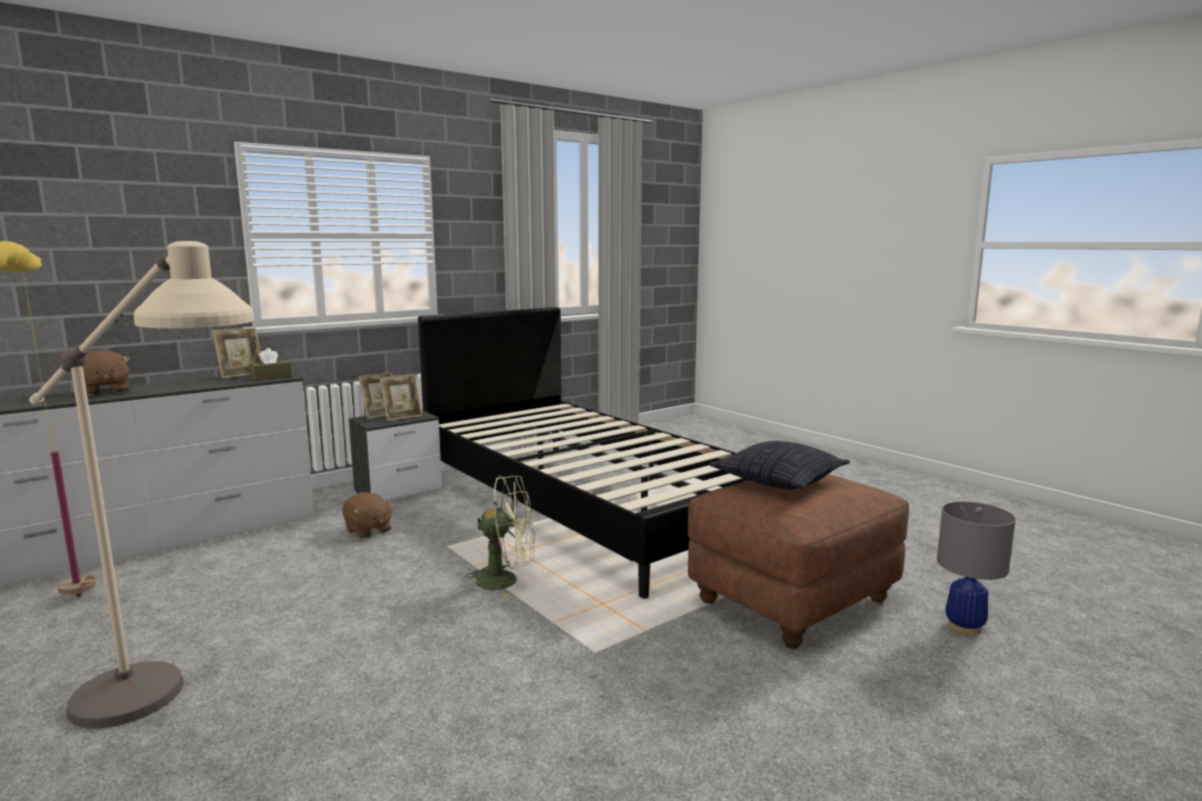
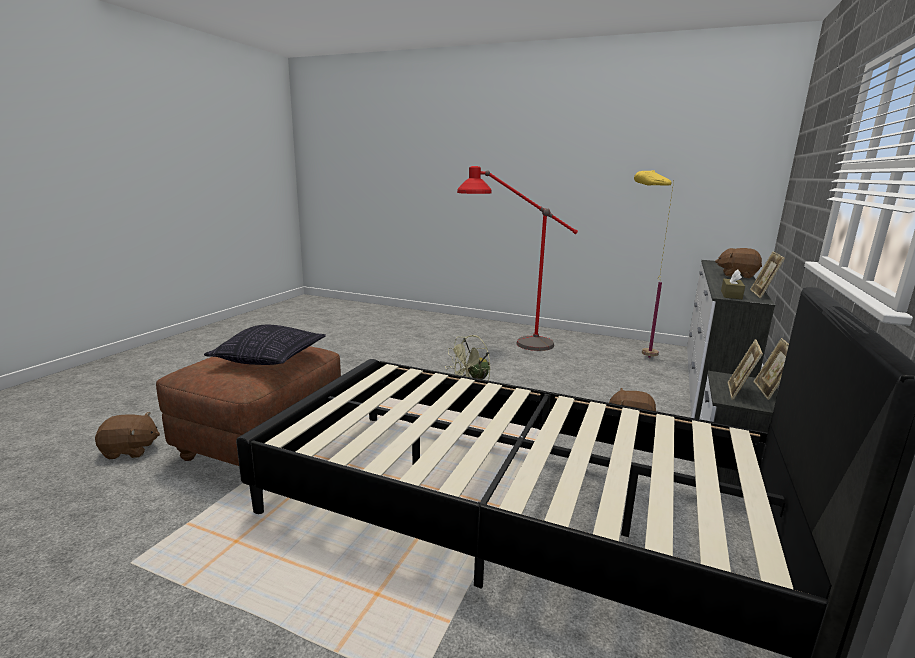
camera: 150 degrees right, 5 degrees up
beige floor lamp [29,241,254,729] -> red floor lamp [457,166,578,351]
grey table lamp [937,502,1016,635] -> brown plush toy [95,412,160,459]

